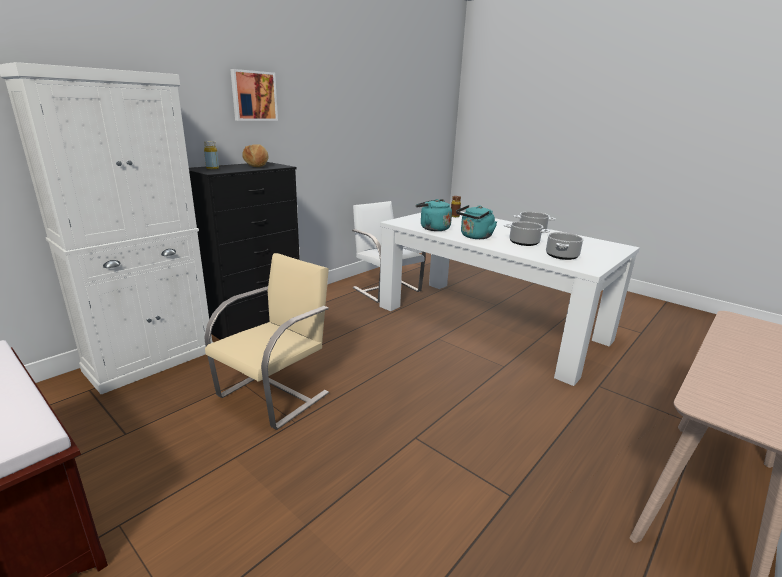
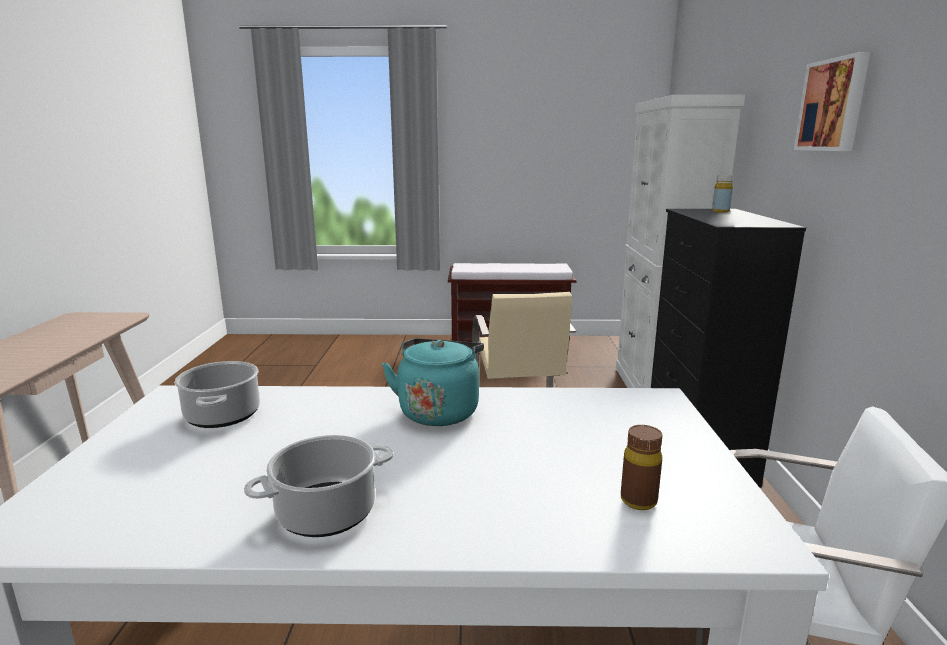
camera: 140 degrees right, 5 degrees down
bread [242,144,269,167] -> none
turquoise kettle [416,199,452,231] -> none
cooking pot [504,221,550,246] -> none

